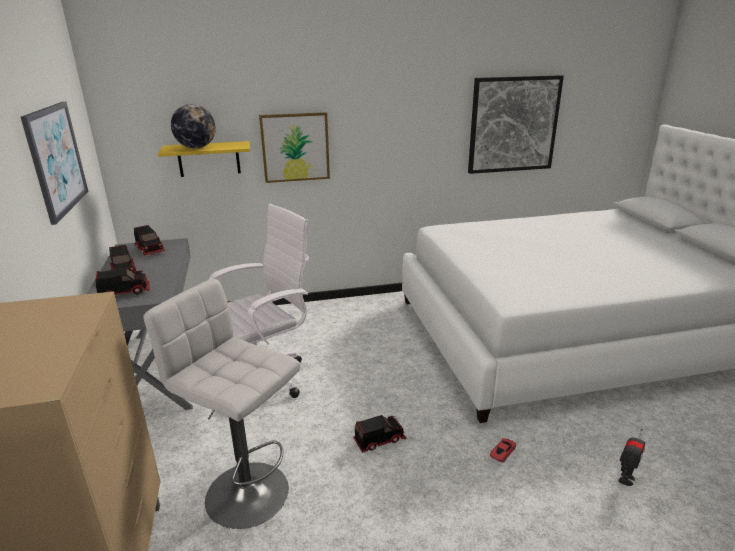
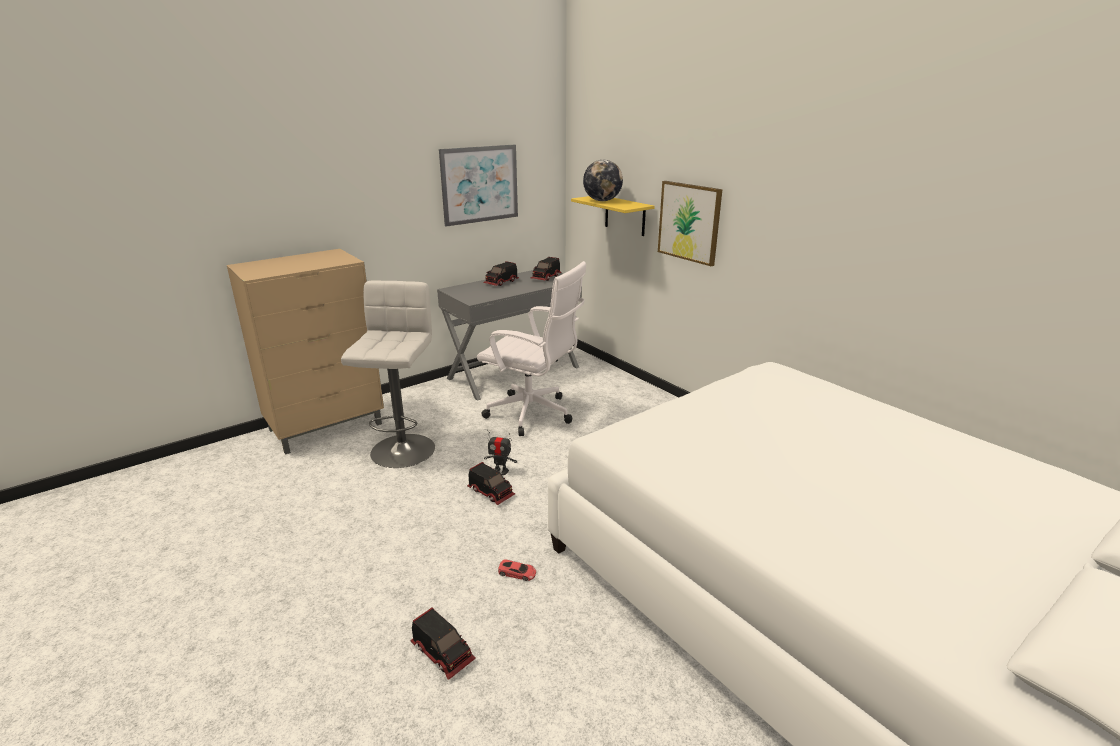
camera: 65 degrees right, 0 degrees up
toy truck [96,268,150,295] -> toy truck moved to [410,607,476,680]
picture [468,75,564,174] -> none
toy robot [618,429,645,486] -> toy robot moved to [484,430,517,475]

